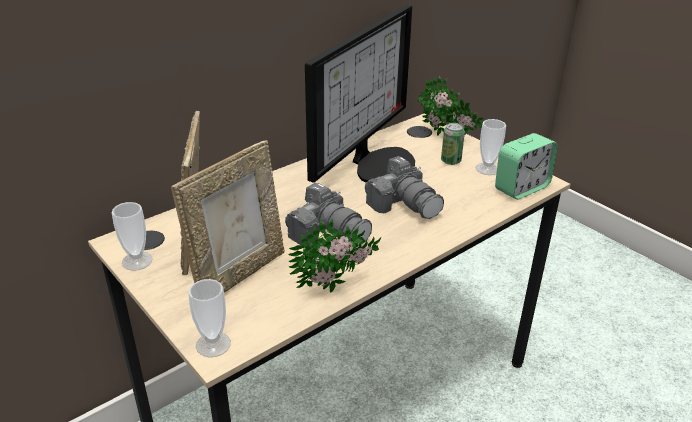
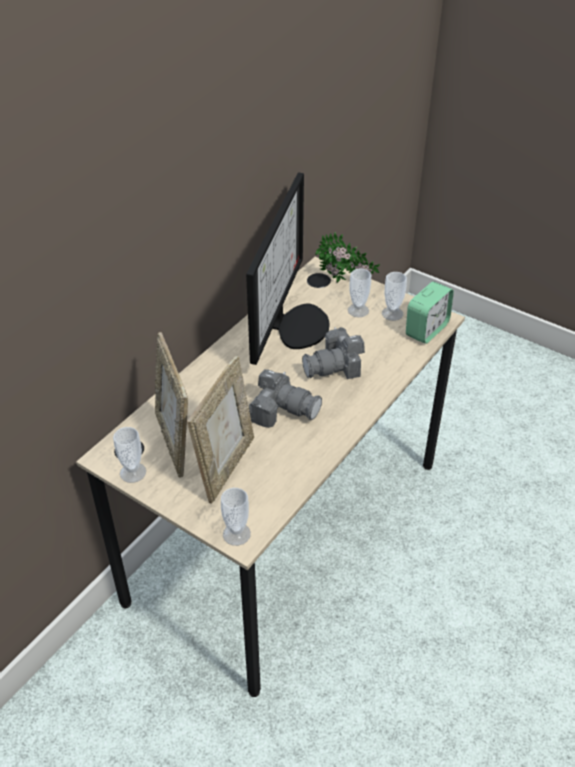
camera: 15 degrees left, 10 degrees up
potted plant [288,219,381,293] -> none
camera [365,156,444,219] -> camera turned 120 degrees clockwise [302,327,365,379]
can [441,123,465,165] -> cup [348,268,371,317]

